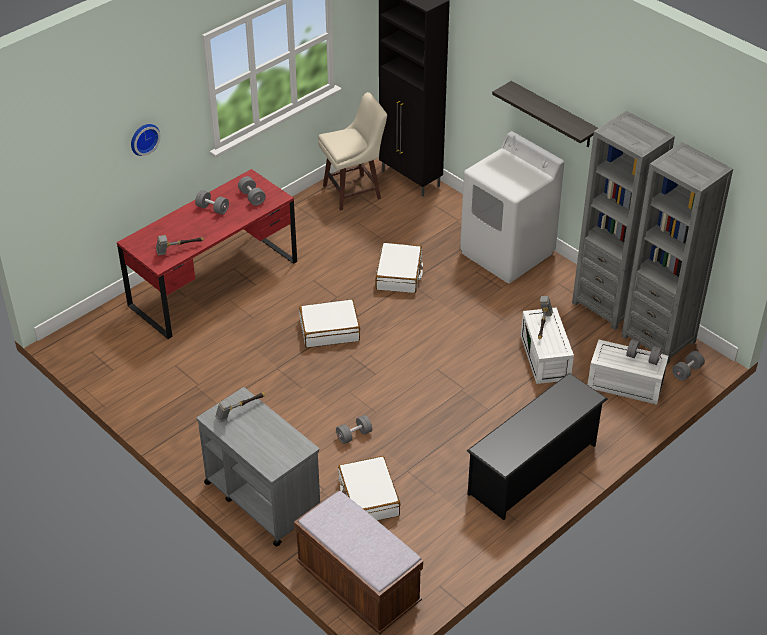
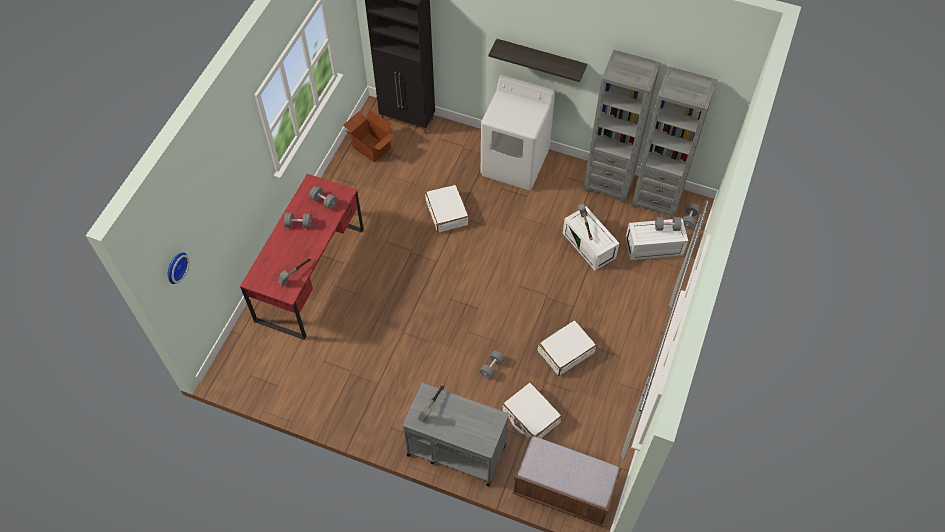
camera: 25 degrees left, 15 degrees up
wall clock [131,124,161,156] -> wall clock moved to [168,252,190,284]
white suitcase [299,299,360,348] -> white suitcase moved to [537,320,597,376]
beige stool [318,92,387,211] -> cardboard box [343,109,396,162]
black shoe rack [467,373,608,520] -> none

